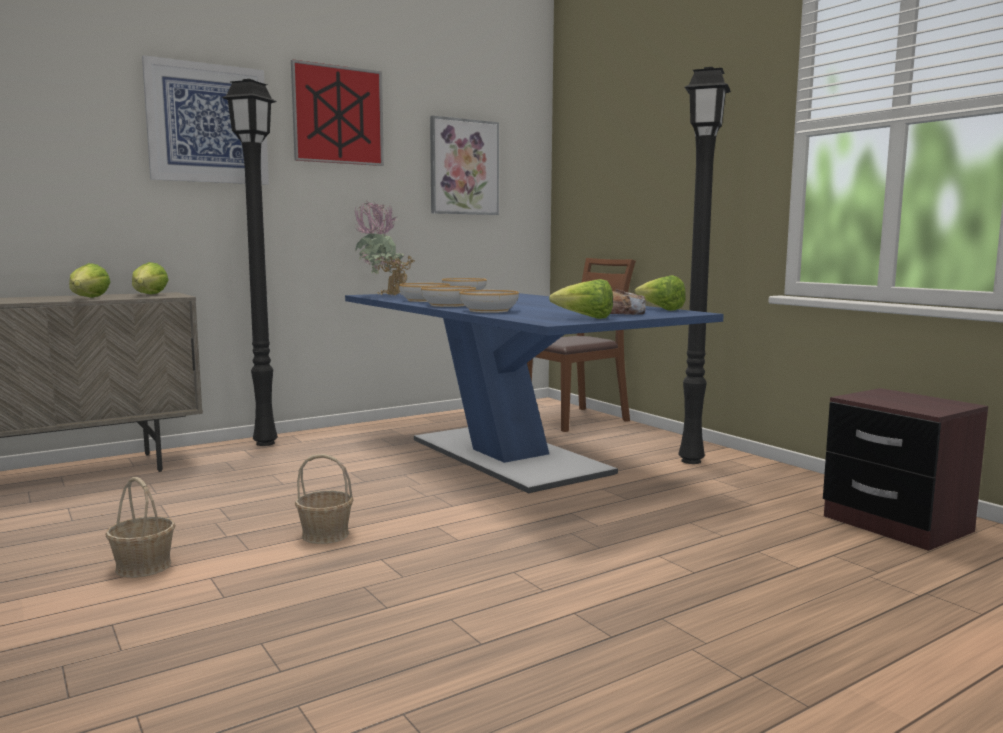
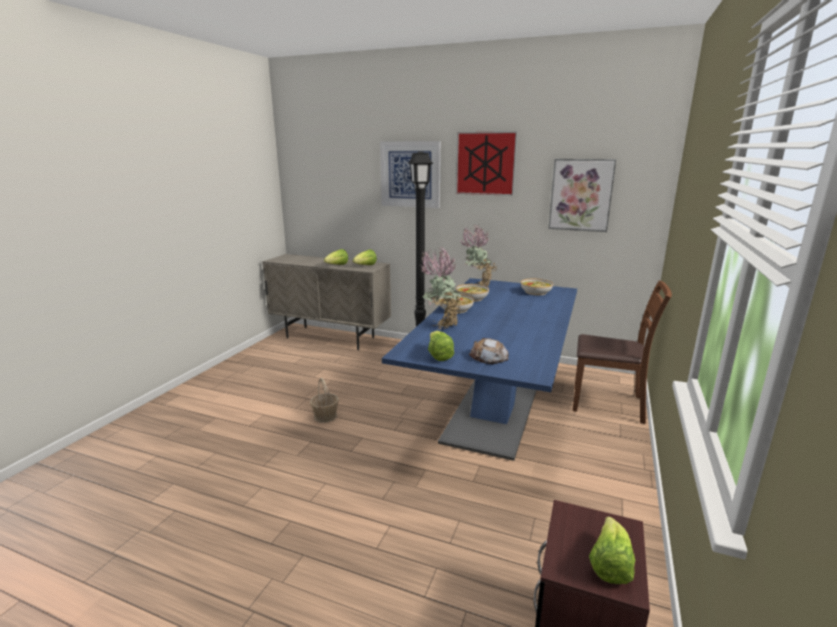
camera: 55 degrees right, 10 degrees up
basket [105,477,175,578] -> none
bowl [459,290,519,313] -> potted plant [421,247,462,329]
lettuce [634,275,686,311] -> lettuce moved to [589,516,635,584]
black floor lamp [678,67,731,464] -> none

